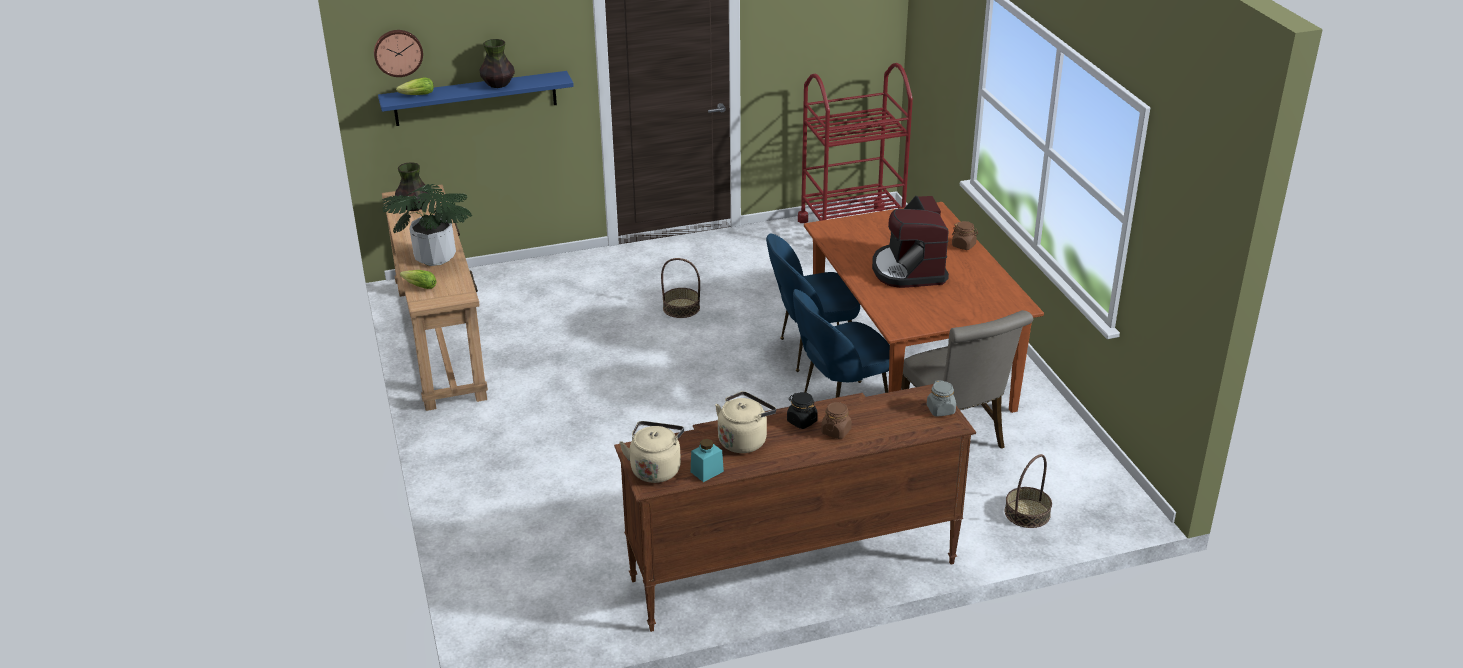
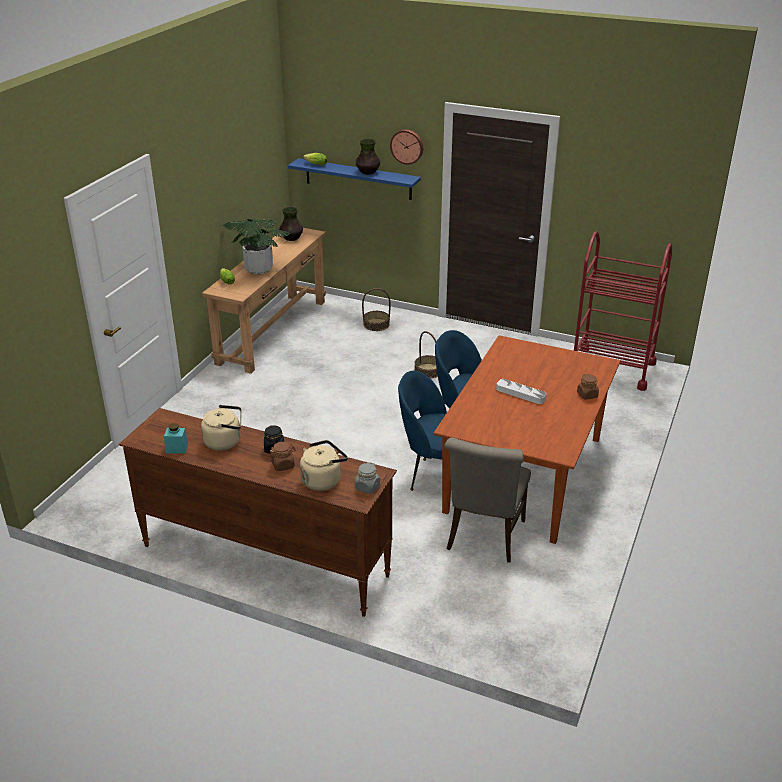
camera: 40 degrees right, 0 degrees up
wall clock [374,30,423,77] -> wall clock moved to [390,130,423,165]
beige kettle [619,421,684,483] -> beige kettle moved to [300,440,348,491]
coffee machine [872,196,949,288] -> white tray [496,379,547,404]
basket [1005,454,1052,528] -> basket moved to [362,288,391,331]

